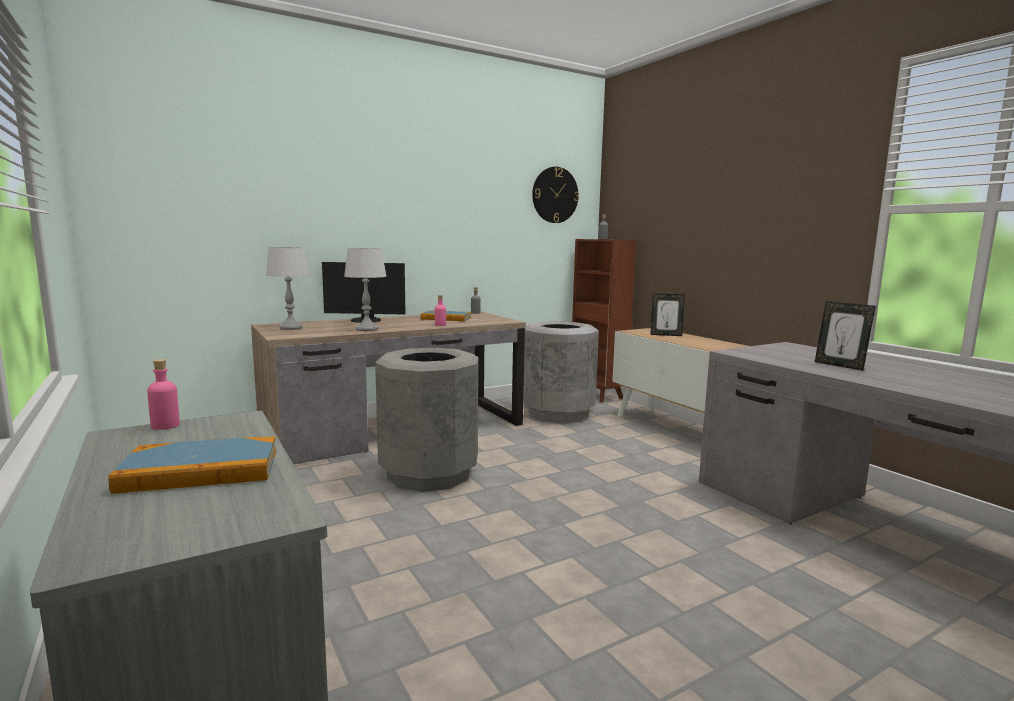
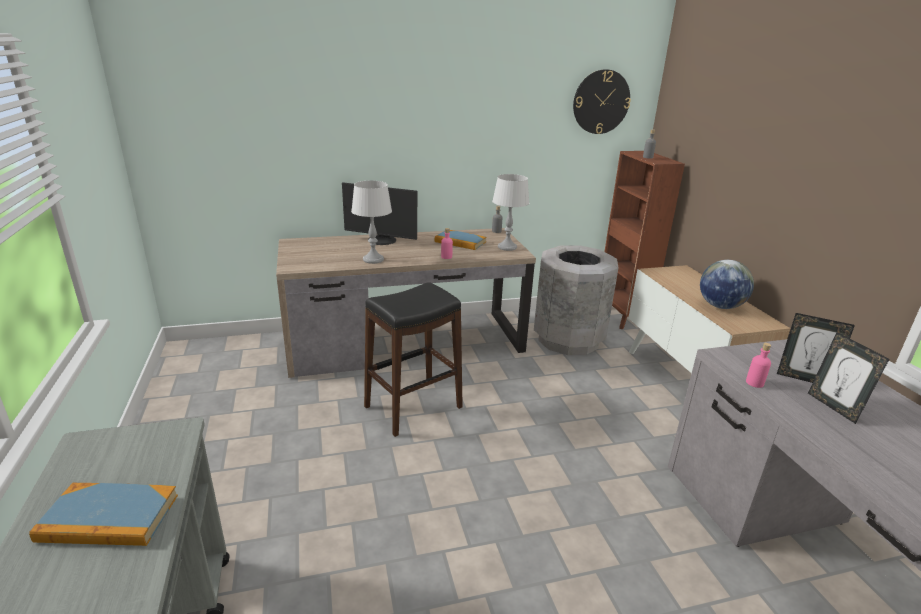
camera: 15 degrees right, 15 degrees up
pink bottle [147,359,180,430] -> pink bottle moved to [746,343,771,388]
grey table lamp [266,247,310,330] -> grey table lamp moved to [492,174,529,251]
grey trash can [375,348,479,492] -> black stool [364,282,463,437]
picture frame [650,293,685,336] -> picture frame moved to [777,313,855,383]
none -> globe [700,260,754,309]

